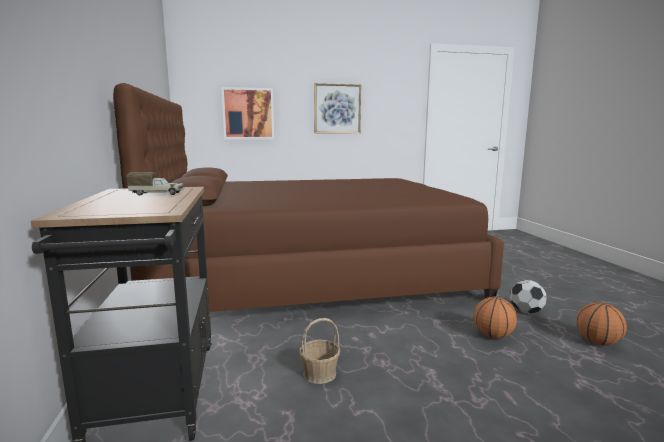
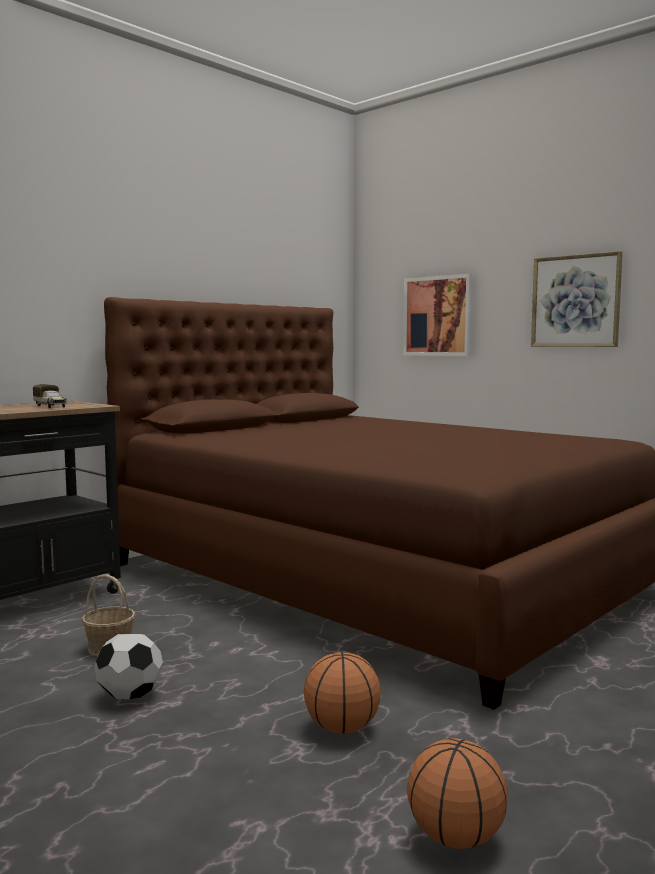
camera: 55 degrees right, 5 degrees down
football [510,280,547,314] -> football moved to [95,634,163,699]

